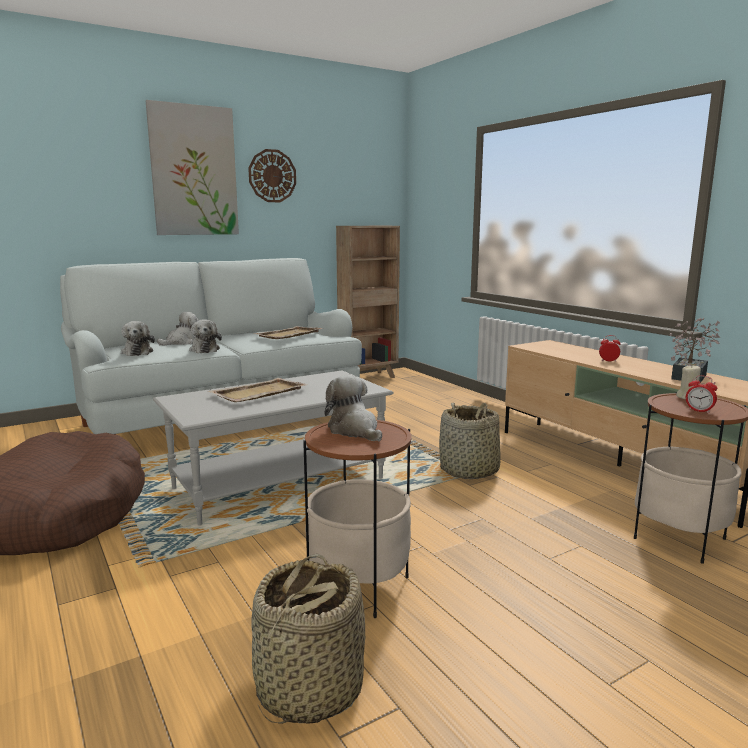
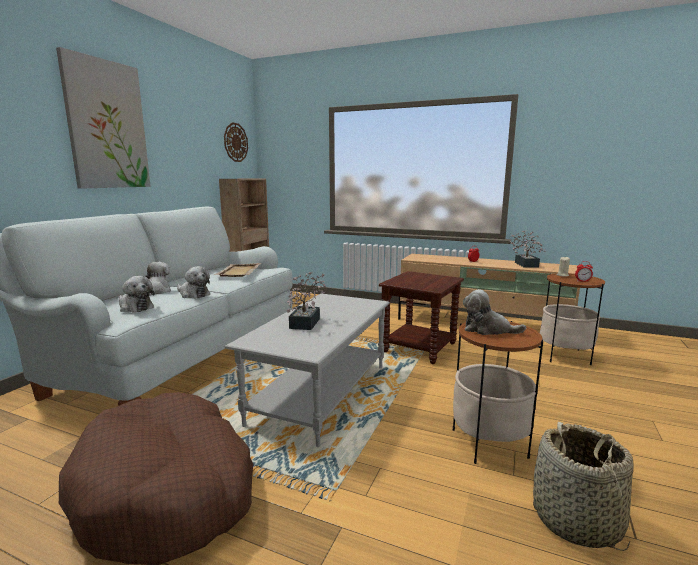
camera: 35 degrees left, 0 degrees up
beige tray [208,378,308,402] -> potted plant [287,272,326,330]
wall clock [248,149,296,202] -> wall clock moved to [224,122,248,162]
basket [439,403,501,479] -> brown side table [379,271,464,364]

